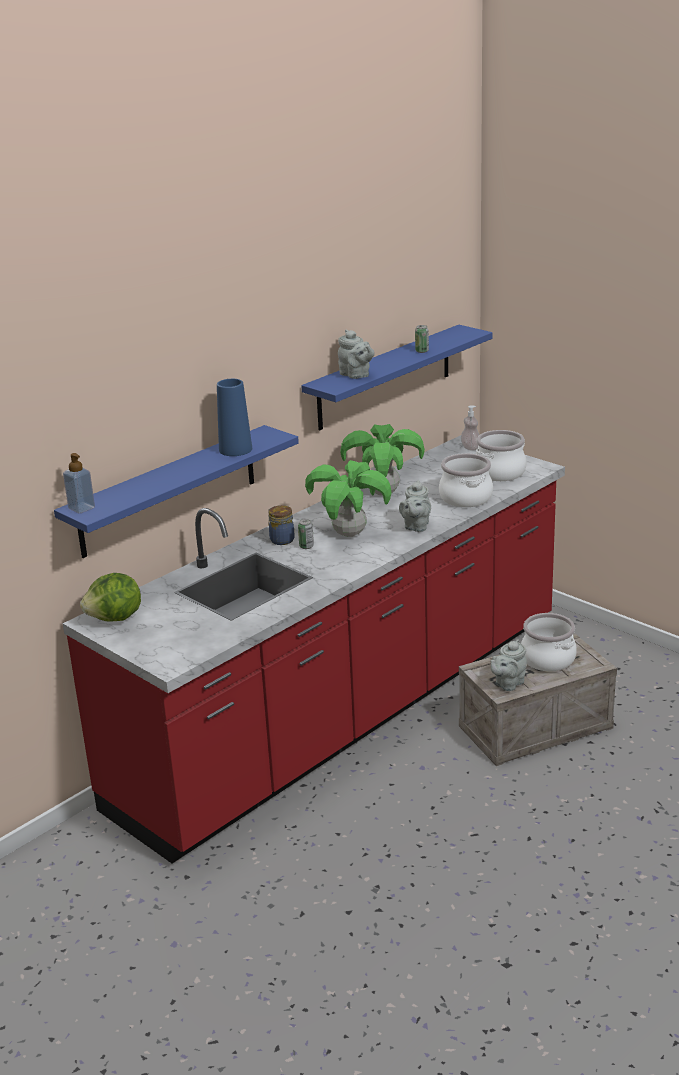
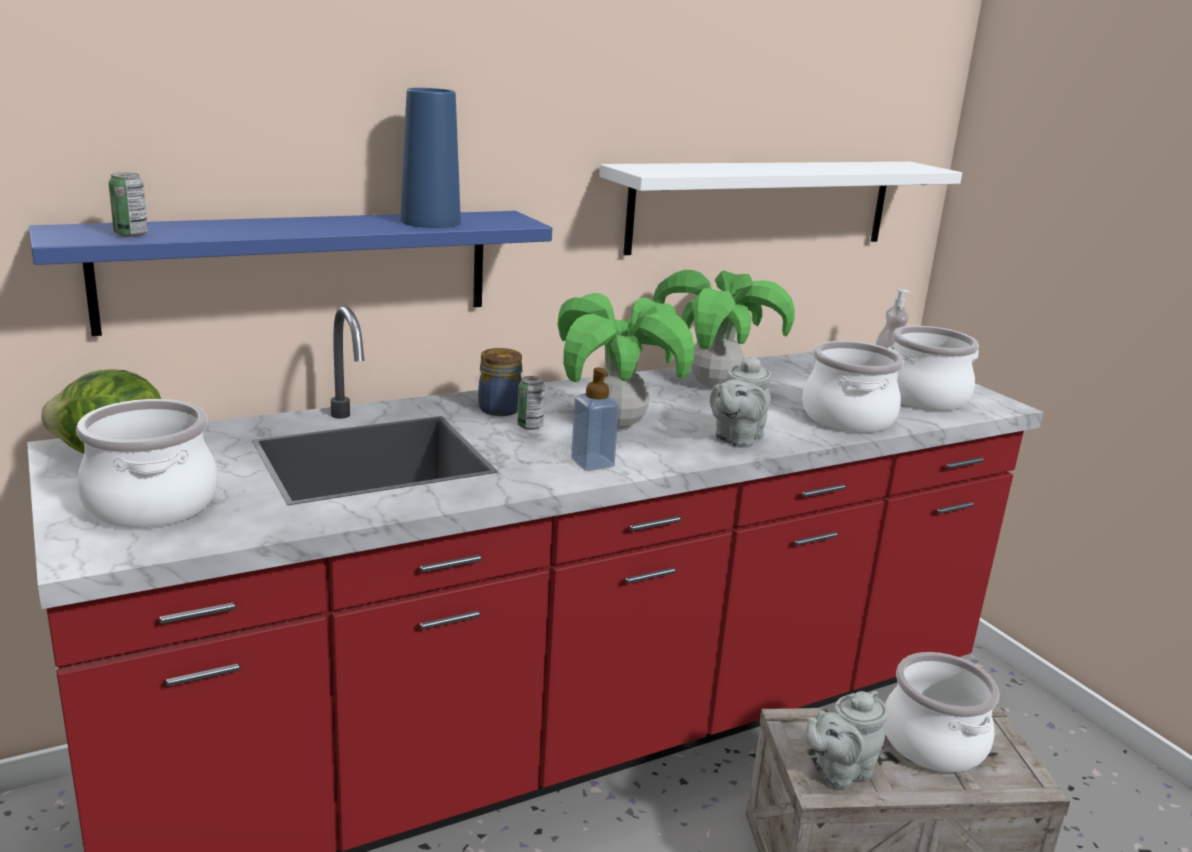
camera: 15 degrees right, 5 degrees down
soap dispenser [63,453,95,514] -> soap dispenser moved to [571,367,619,471]
blue shelf [301,325,492,430] -> white shelf [599,162,962,255]
grey teapot [338,329,375,379] -> none
can [415,325,429,353] -> can moved to [109,173,148,237]
none -> cooking pot [76,399,218,528]

